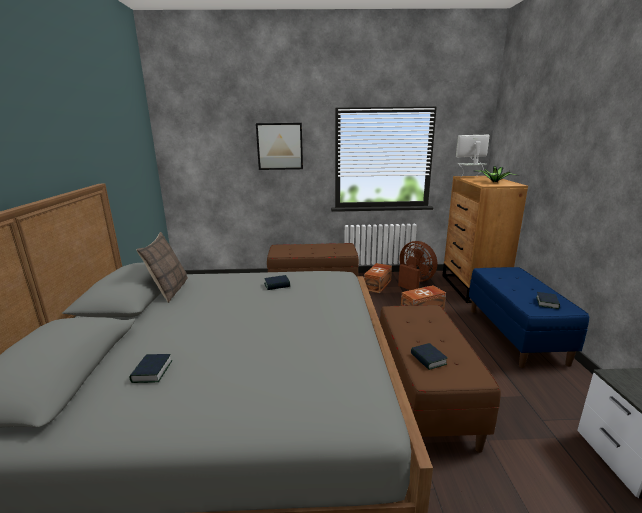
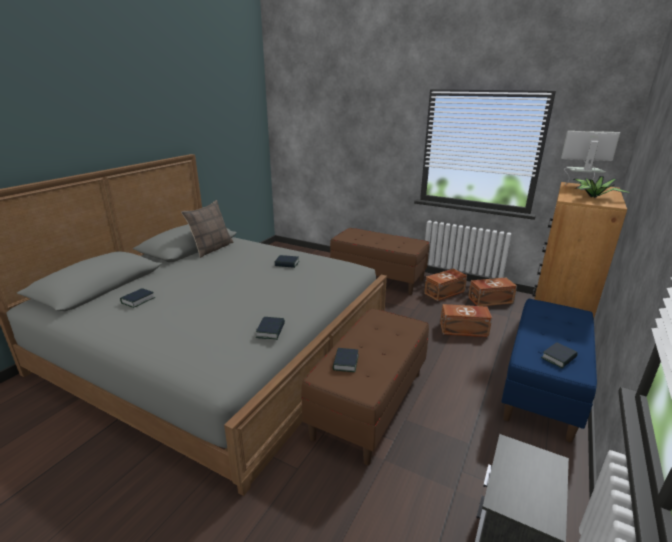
camera: 30 degrees right, 5 degrees up
picture [256,123,303,170] -> none
brown fan [398,241,437,290] -> brown storage box [468,278,517,306]
none -> book [256,317,285,340]

